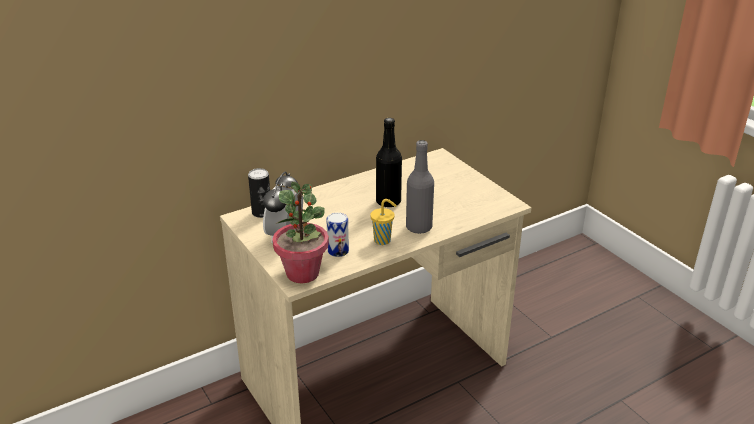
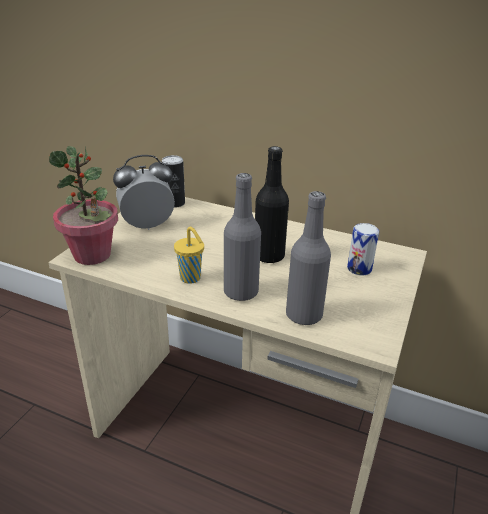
camera: 55 degrees right, 0 degrees up
can [326,213,349,257] -> can moved to [347,223,379,276]
none -> grey bottle [286,191,331,325]

